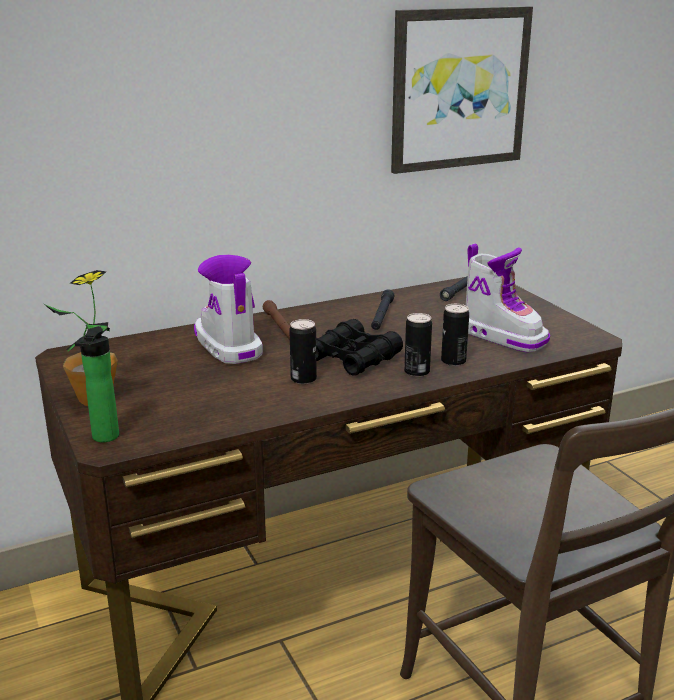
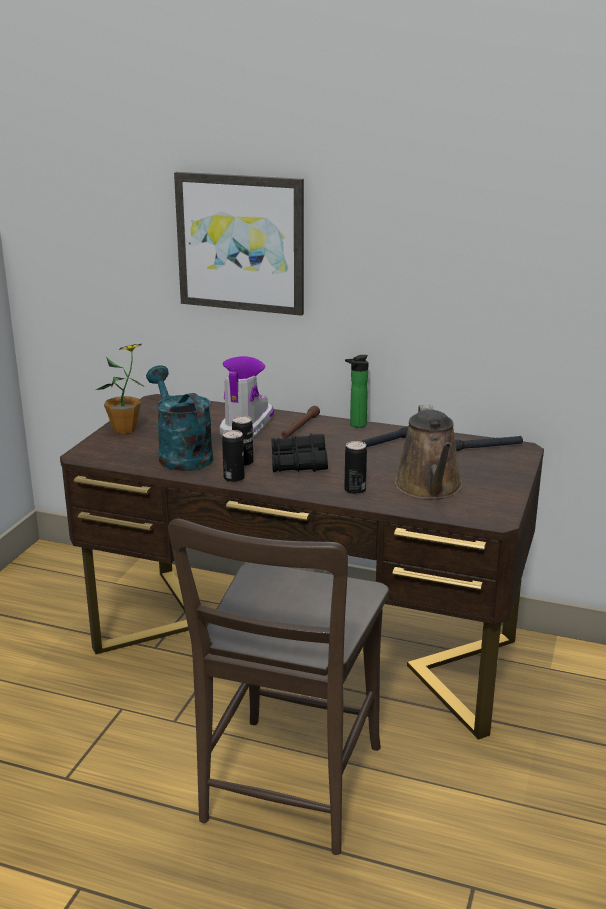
camera: 45 degrees right, 0 degrees up
bottle [75,326,119,442] -> bottle moved to [345,355,368,428]
picture [391,6,533,174] -> picture moved to [174,172,304,316]
can [404,313,432,377] -> can moved to [222,430,245,482]
boot [466,243,550,353] -> brown watering can [395,404,462,500]
none -> turquoise watering can [146,365,213,471]

